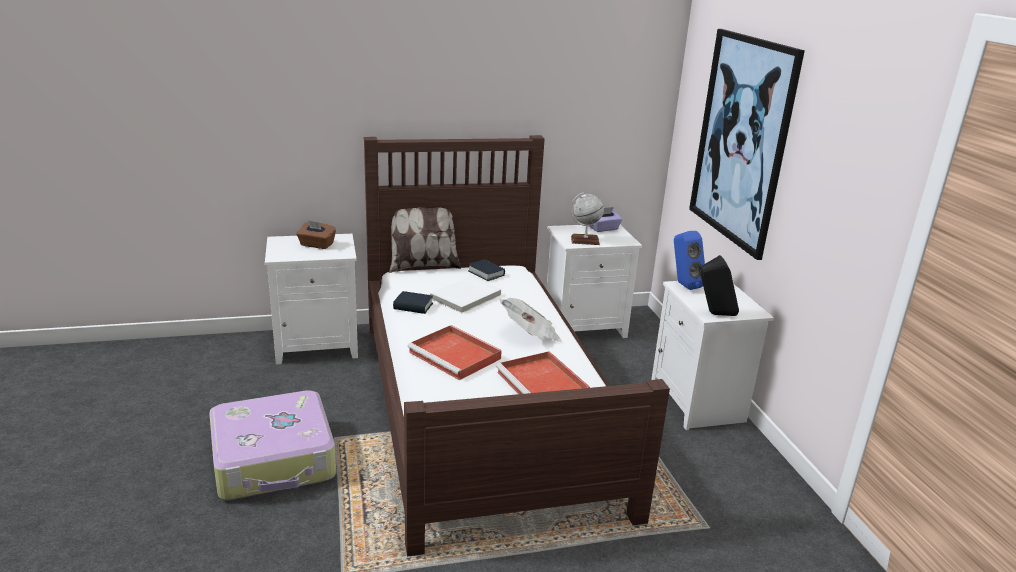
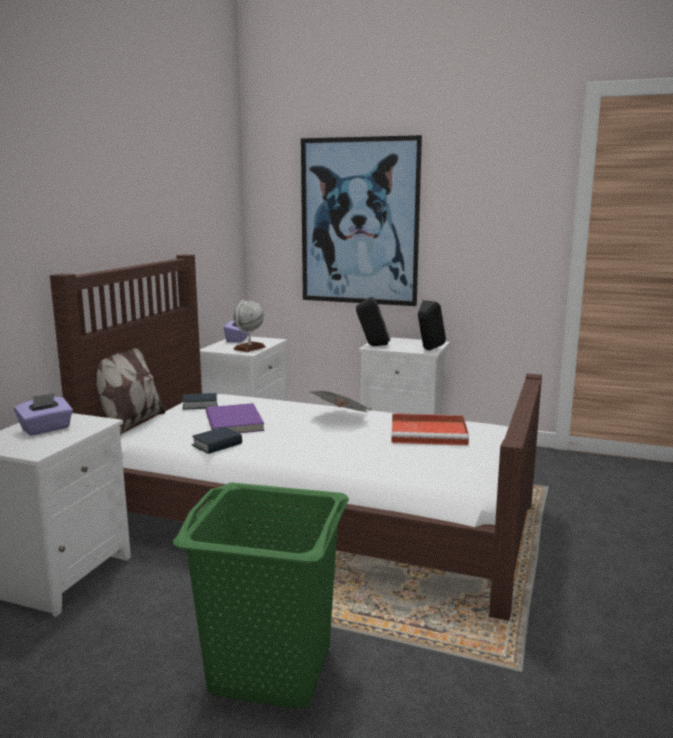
camera: 55 degrees left, 10 degrees down
suitcase [209,390,336,500] -> green laundry basket [173,482,349,709]
brown tissue box [296,220,336,249] -> purple tissue box [14,393,73,436]
red tray [408,325,502,380] -> none
white book [430,276,502,313] -> purple book [206,403,265,433]
blue speaker [674,231,705,290] -> black speaker [356,297,390,346]

